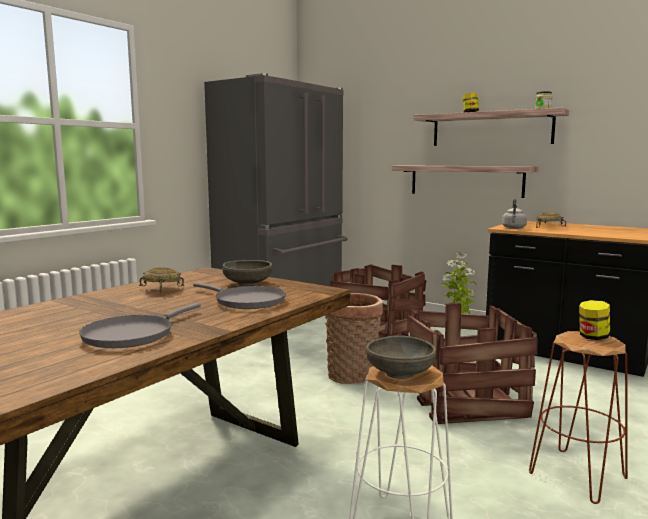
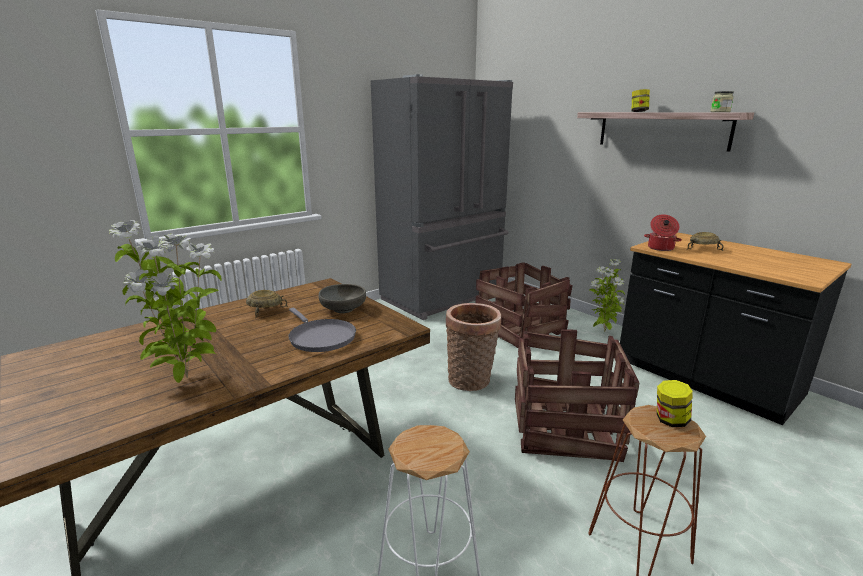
camera: 15 degrees right, 10 degrees up
grey frying pan [79,303,201,348] -> potted plant [109,220,222,383]
grey bowl [366,336,436,379] -> none
shelf [392,165,539,198] -> none
grey kettle [502,199,527,229] -> cooking pot [644,214,682,251]

